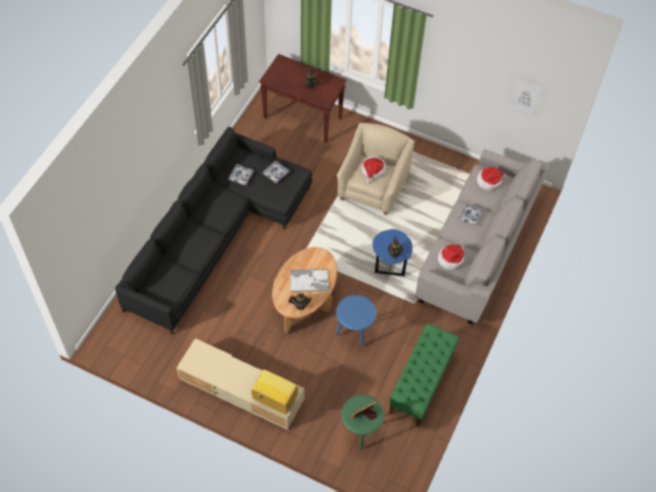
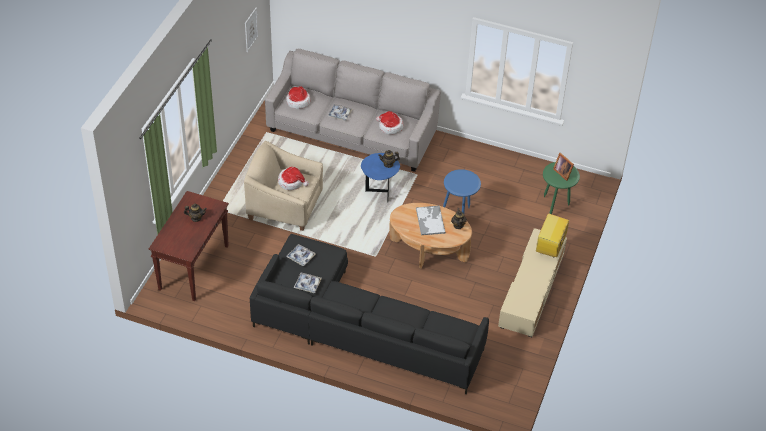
camera: 95 degrees left, 10 degrees down
green bench [389,324,459,427] -> none

